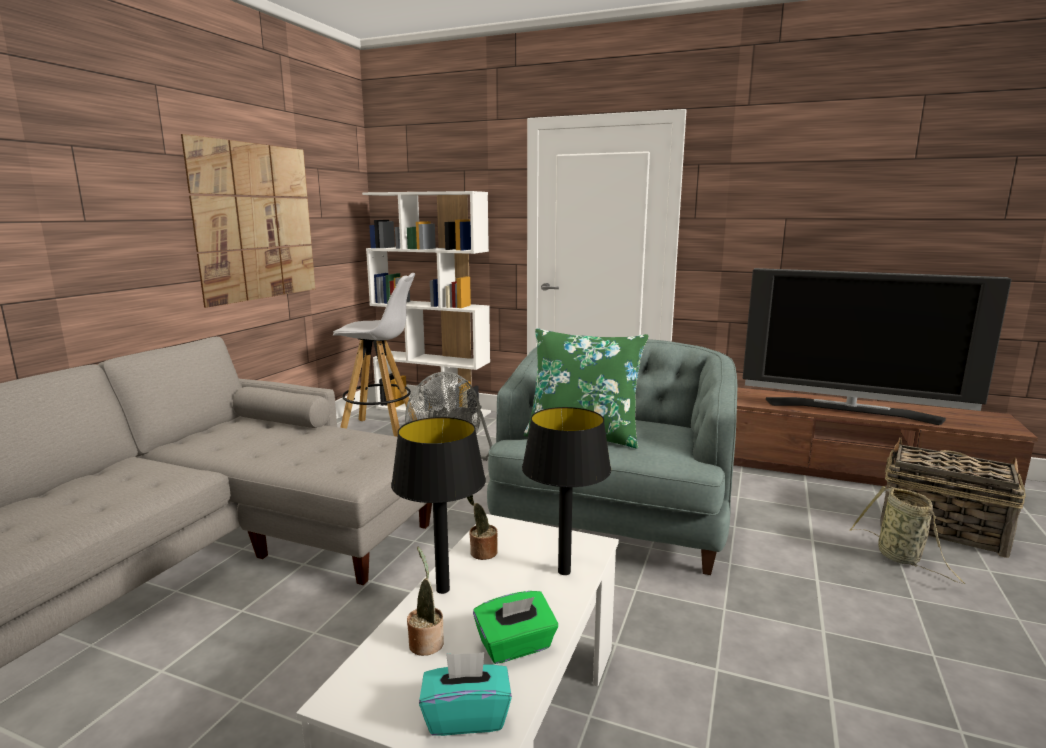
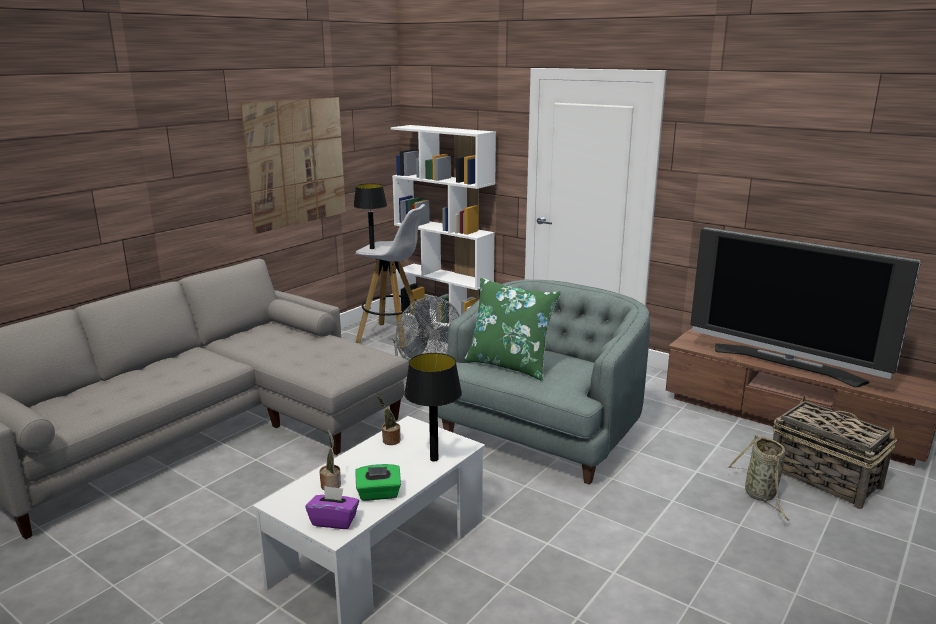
camera: 15 degrees right, 5 degrees up
black table lamp [391,417,486,594] -> black table lamp moved to [353,184,387,249]
turquoise tissue box [419,652,512,736] -> purple tissue box [305,486,359,529]

